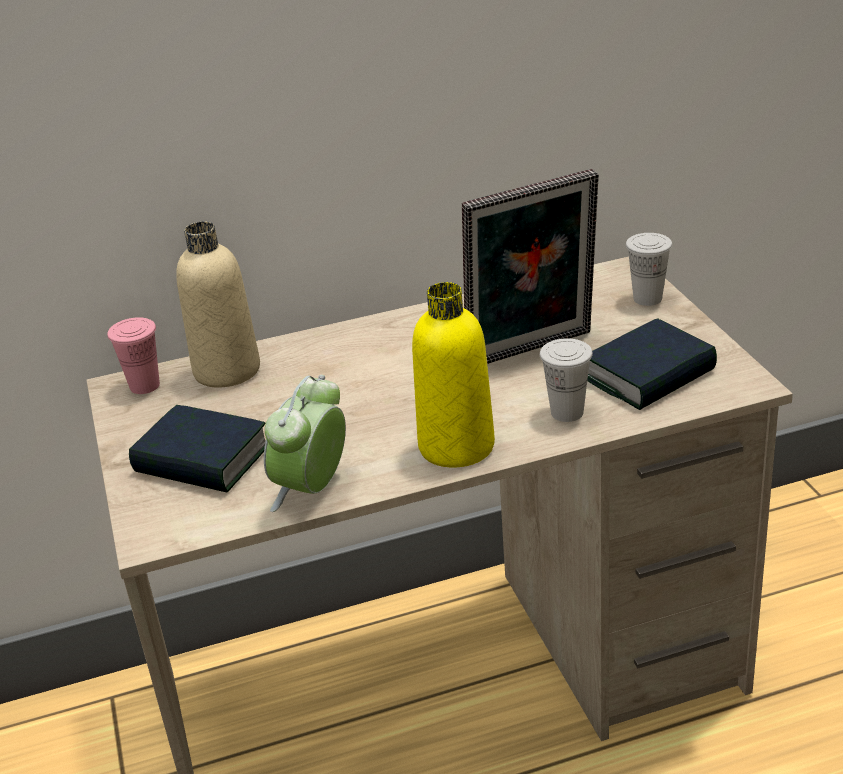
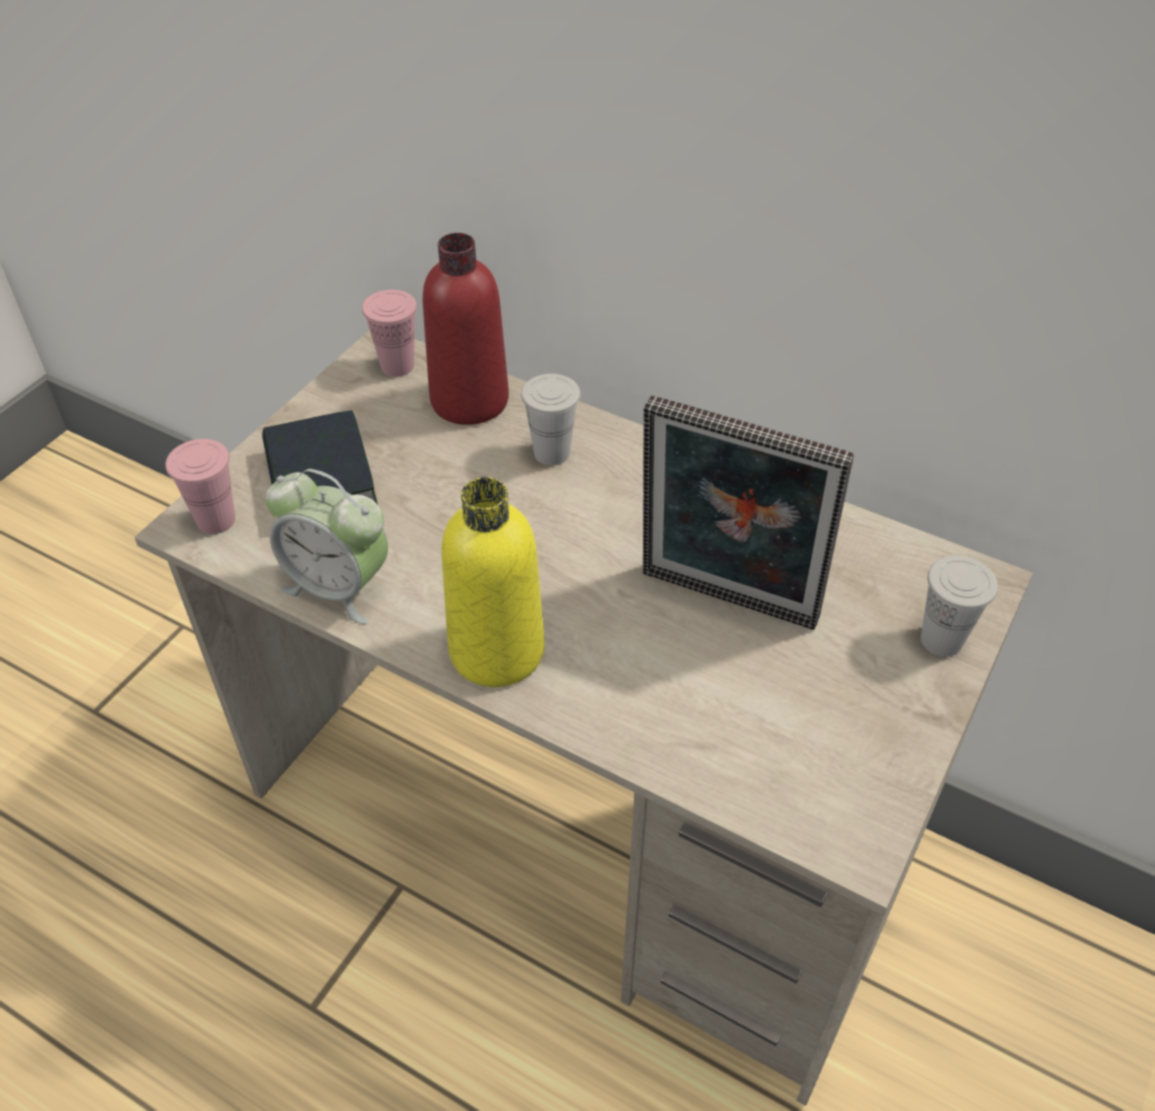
camera: 45 degrees right, 15 degrees up
beige bottle [176,221,260,388] -> red bottle [423,233,509,425]
alarm clock [264,375,346,512] -> alarm clock turned 135 degrees counterclockwise [265,469,388,624]
white cup [540,338,593,422] -> white cup moved to [521,374,580,465]
book [587,318,717,410] -> none
none -> pink cup [165,439,235,534]

